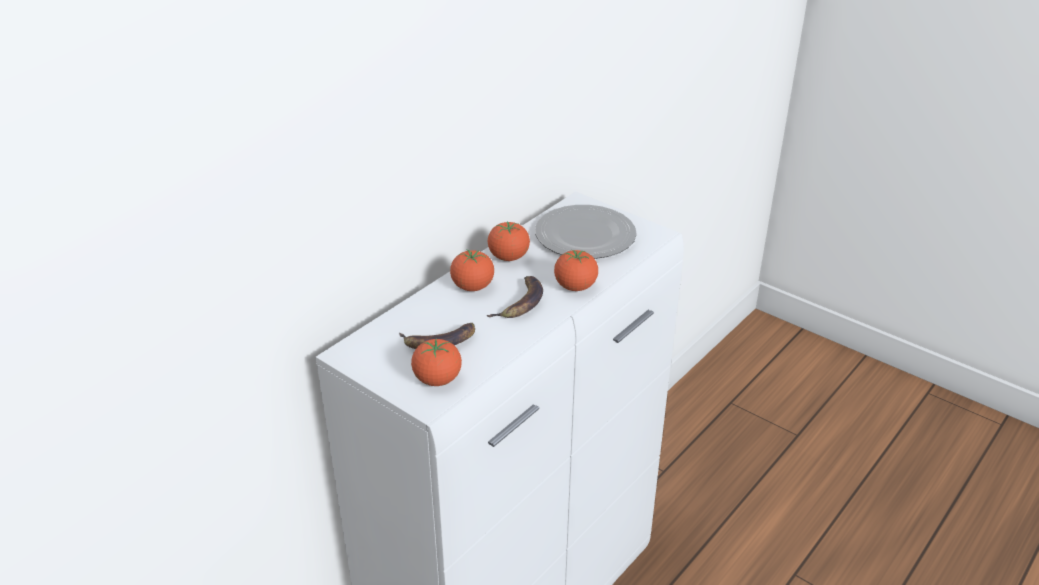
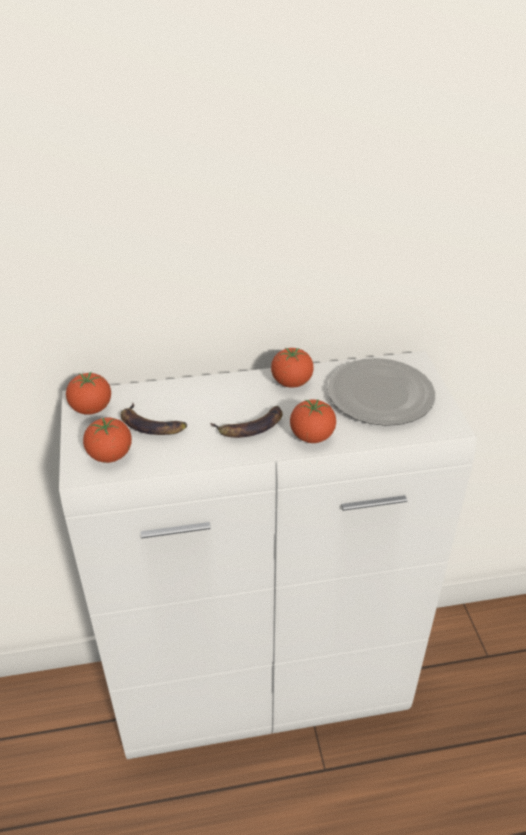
camera: 40 degrees right, 5 degrees up
tomato [450,250,494,291] -> tomato moved to [66,372,111,414]

